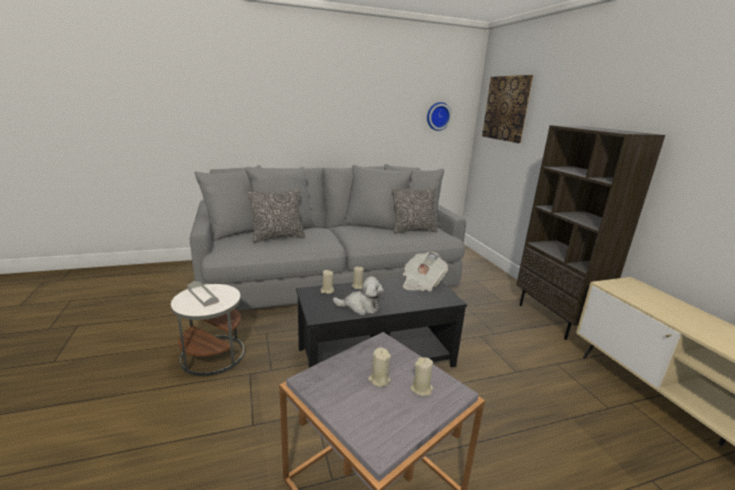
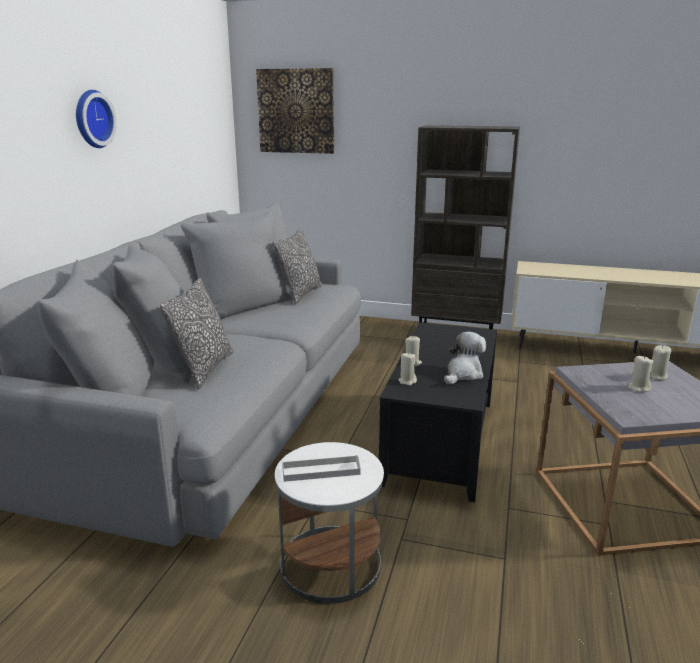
camera: 55 degrees left, 0 degrees up
newspaper [403,252,448,291] -> none
wall clock [427,102,452,131] -> wall clock moved to [76,90,117,148]

